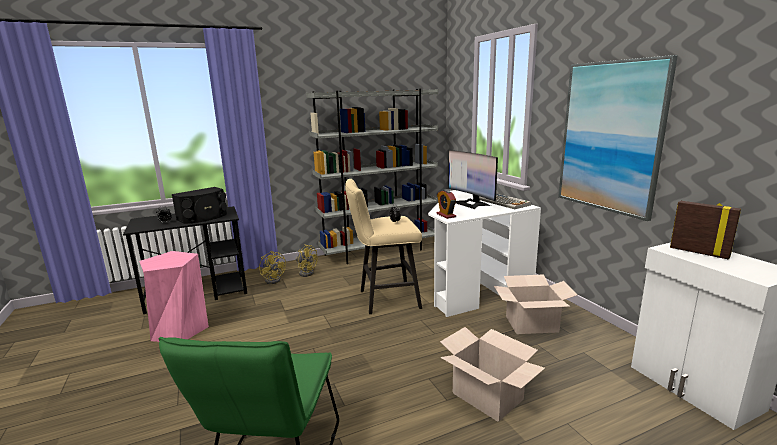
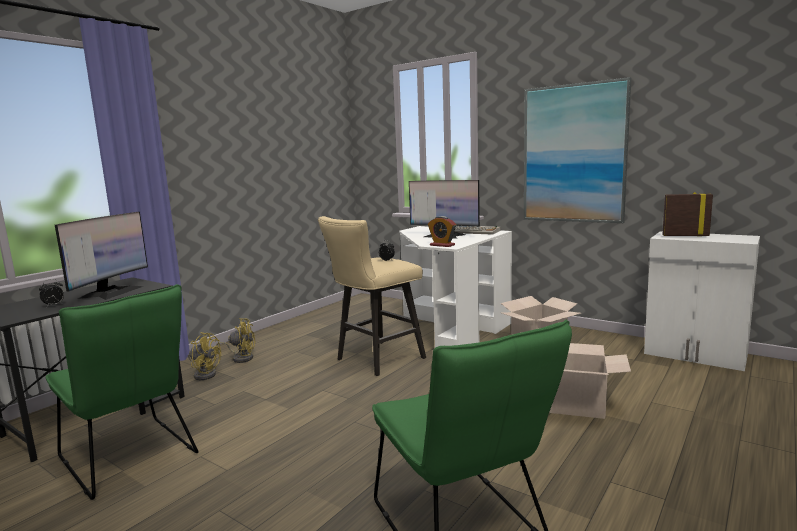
camera: 30 degrees left, 5 degrees down
pink stool [139,251,209,342] -> green chair [46,284,198,500]
black speaker [172,187,227,224] -> monitor [55,212,148,300]
grey bookcase [306,89,438,264] -> none

